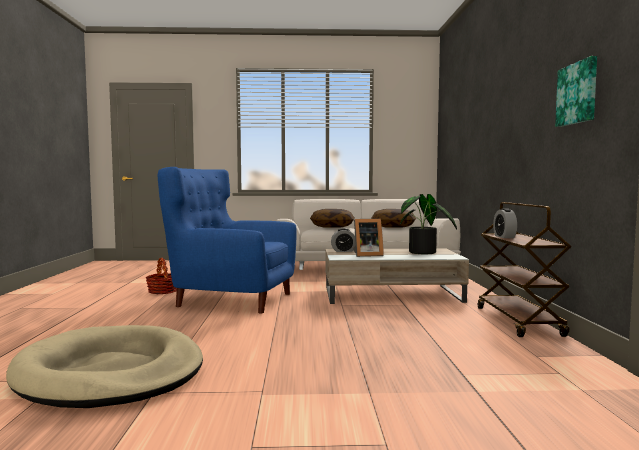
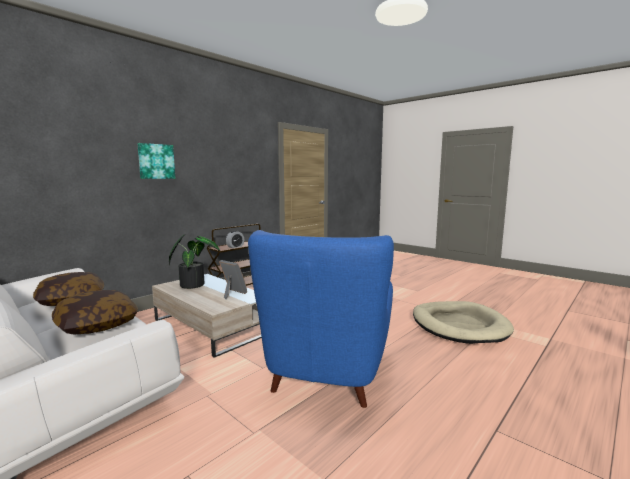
camera: 135 degrees left, 5 degrees up
basket [145,258,177,294] -> none
blue armchair [158,167,297,314] -> blue armchair turned 45 degrees clockwise [248,230,394,408]
alarm clock [331,228,356,252] -> none
picture [555,56,597,127] -> picture moved to [137,143,175,179]

